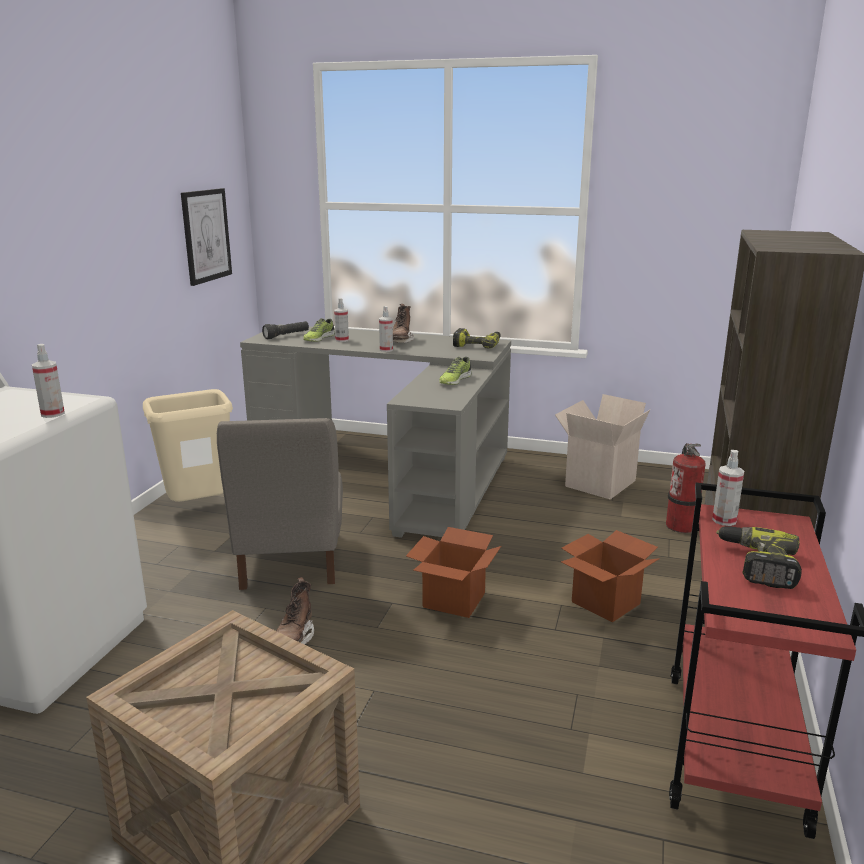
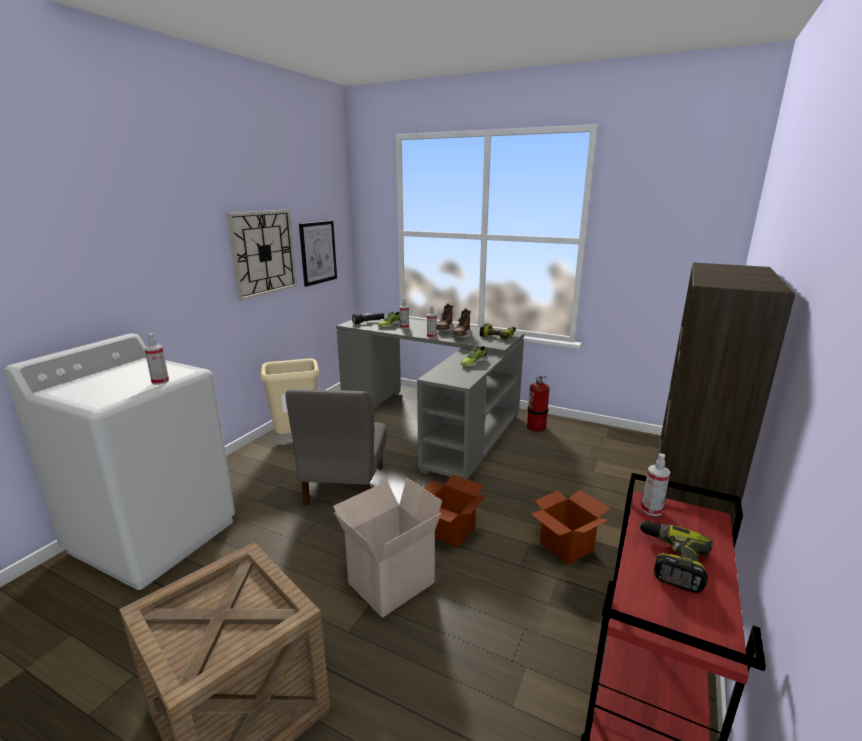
camera: 10 degrees right, 0 degrees up
brown boot [277,577,314,645] -> brown boot moved to [451,308,471,338]
cardboard box [555,394,650,499] -> cardboard box moved to [333,478,442,618]
fire extinguisher [666,443,706,533] -> fire extinguisher moved to [527,376,550,432]
none -> wall clock [226,210,297,301]

